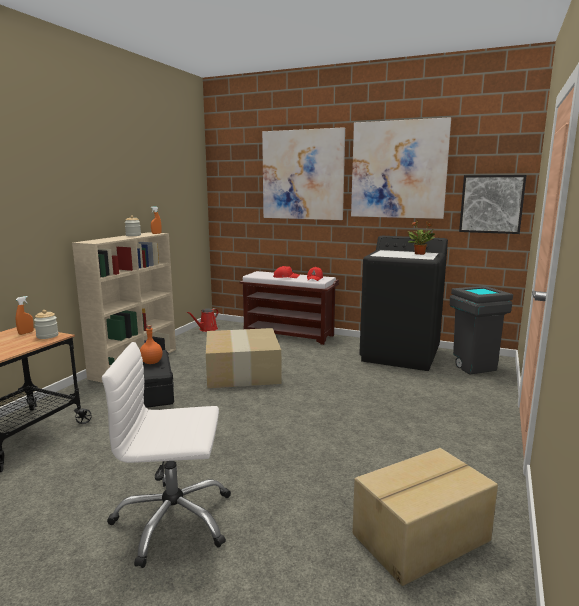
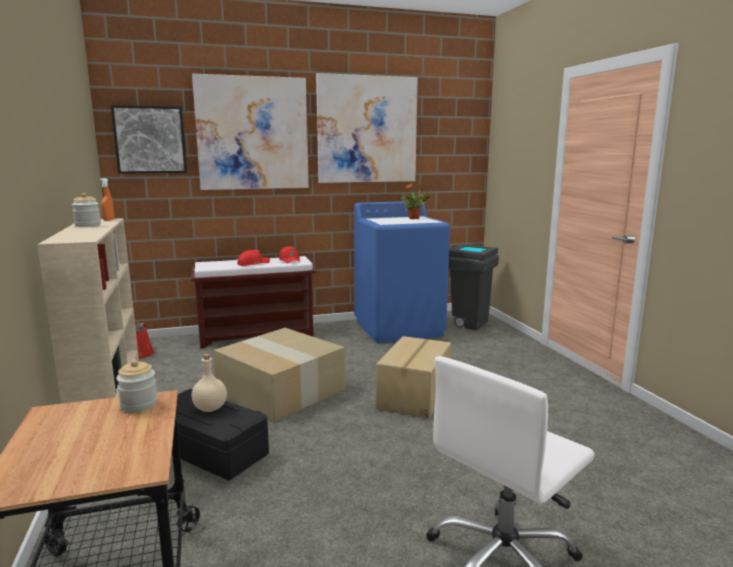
camera: 40 degrees left, 0 degrees up
orange spray bottle [16,296,34,335] -> none
orange bottle [140,325,162,364] -> beige bottle [192,354,227,412]
cardboard box [352,448,498,586] -> cardboard box moved to [376,336,451,418]
black washing machine [359,236,448,371] -> blue washing machine [354,201,450,343]
picture [459,175,527,234] -> picture moved to [111,105,187,174]

